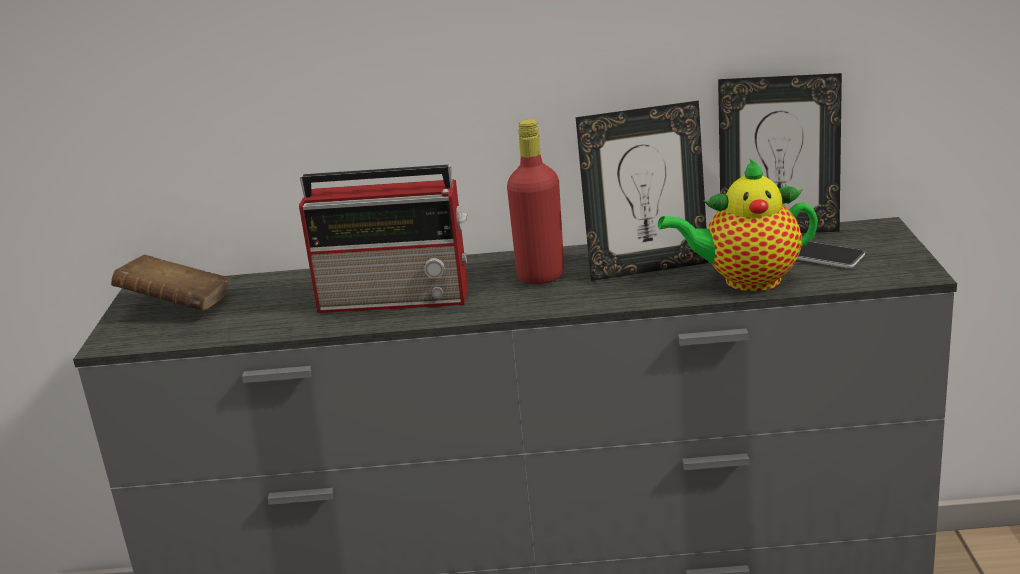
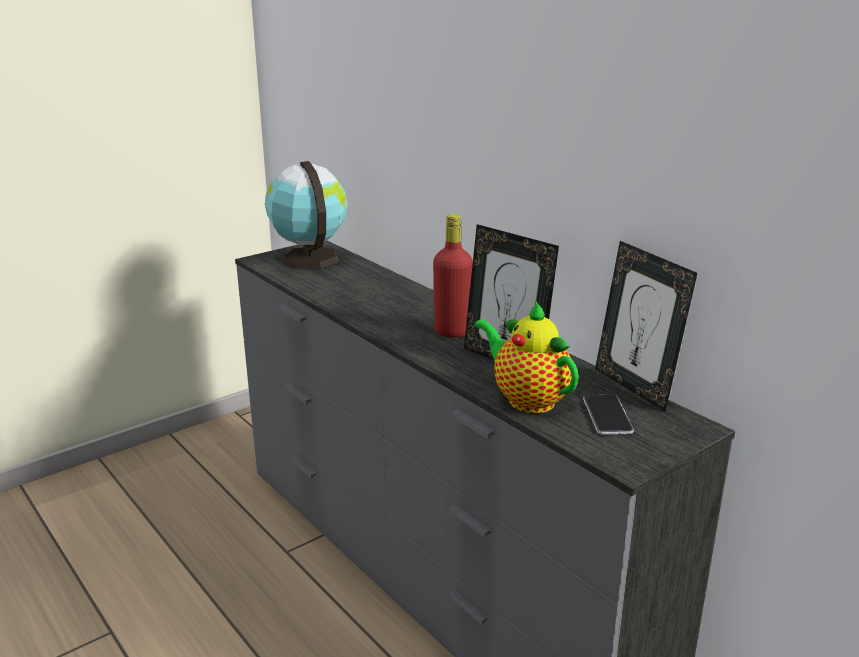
camera: 50 degrees right, 0 degrees up
brown book [111,255,230,311] -> globe [265,161,348,269]
radio [299,165,468,313] -> none

